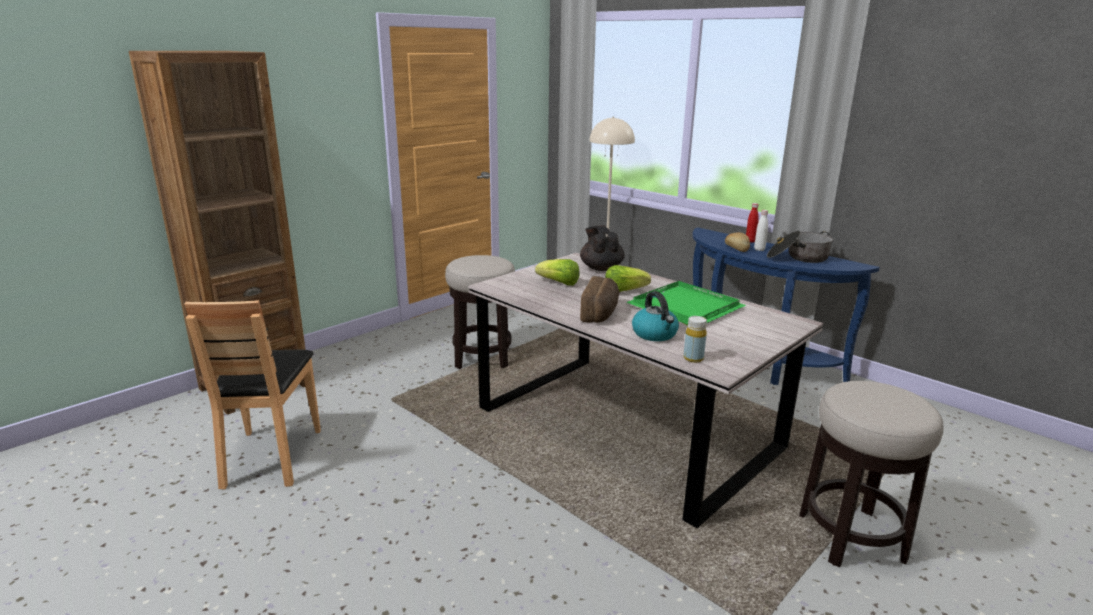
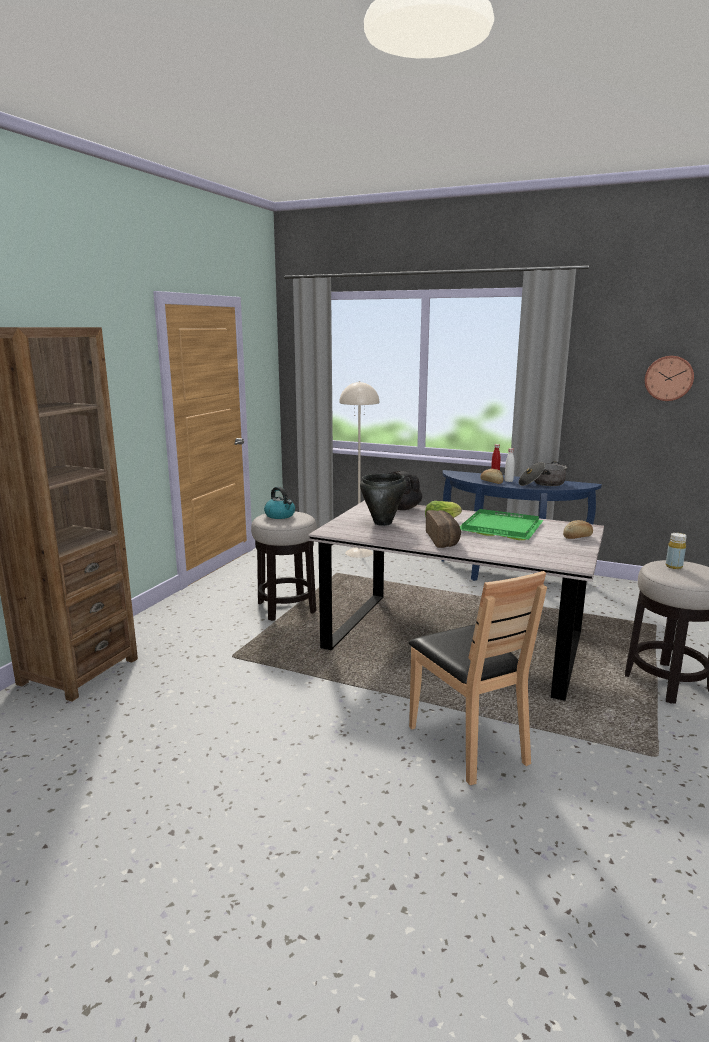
camera: 20 degrees left, 5 degrees down
brown chair [184,300,321,489] -> brown chair moved to [409,571,547,785]
lettuce [535,259,579,286] -> black cooking pot [360,474,407,526]
kettle [632,291,679,341] -> kettle moved to [264,487,295,519]
yellow bottle [684,316,707,363] -> yellow bottle moved to [666,533,687,569]
none -> bread [563,520,593,539]
none -> wall clock [645,356,694,401]

